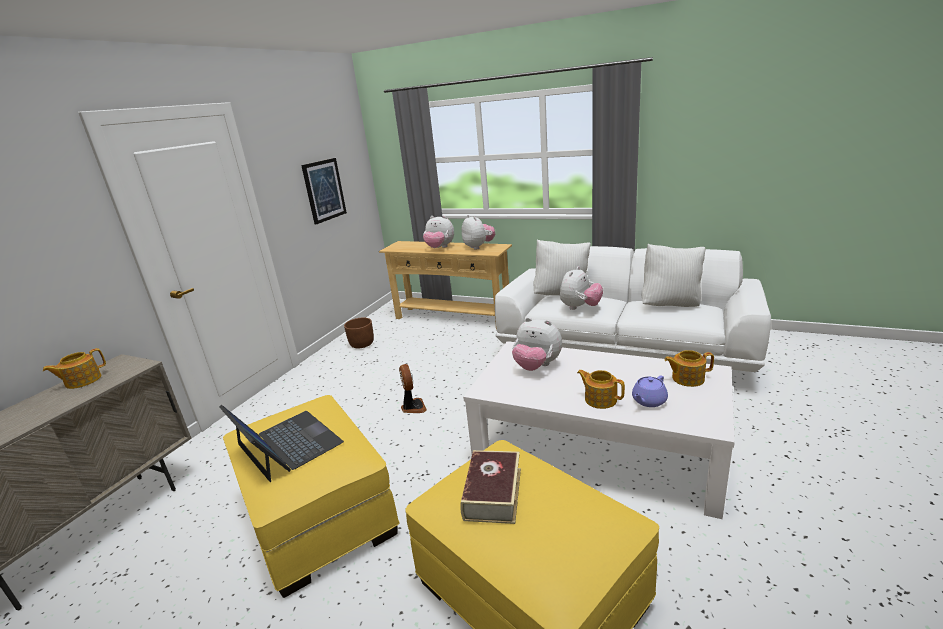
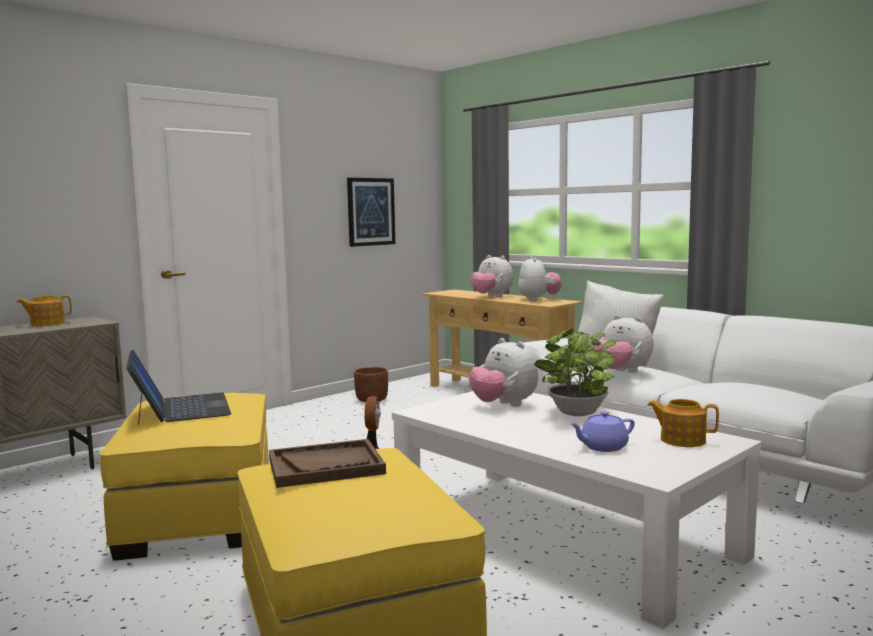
camera: 20 degrees right, 15 degrees down
book [460,450,521,524] -> brown tray [269,439,386,488]
plush toy [560,266,603,310] -> plush toy turned 75 degrees clockwise [595,315,654,373]
teapot [577,370,625,409] -> none
white pillow [641,244,705,307] -> none
none -> potted plant [534,328,616,417]

